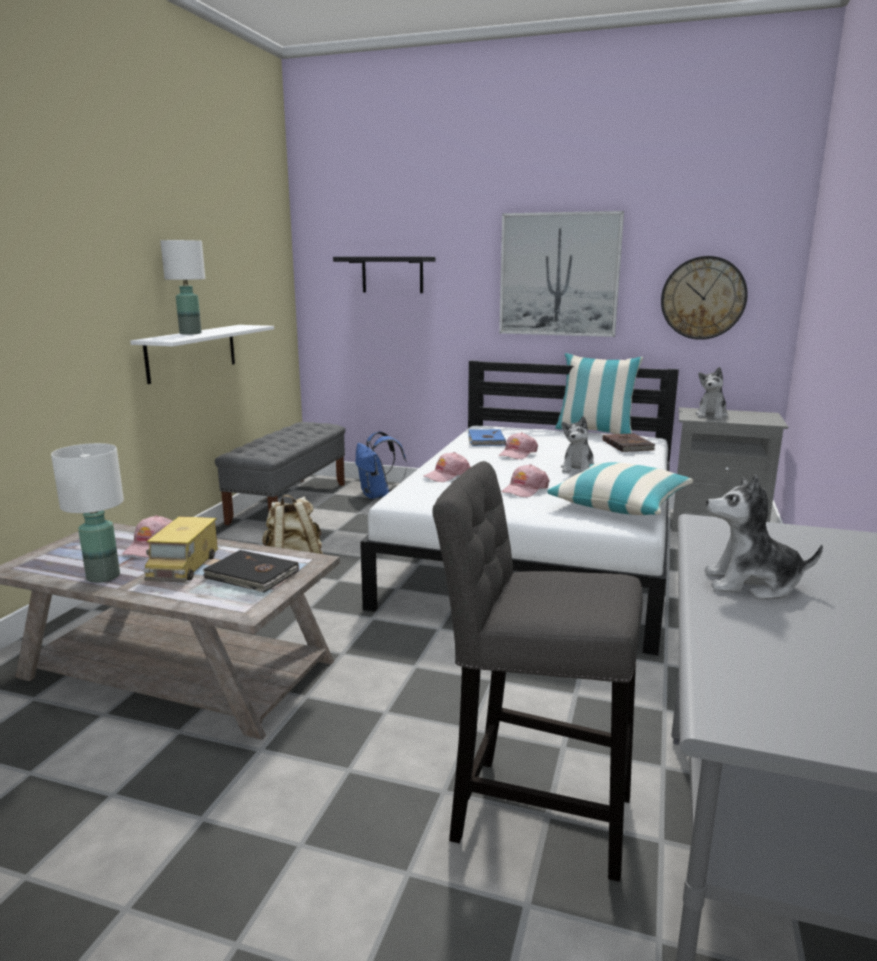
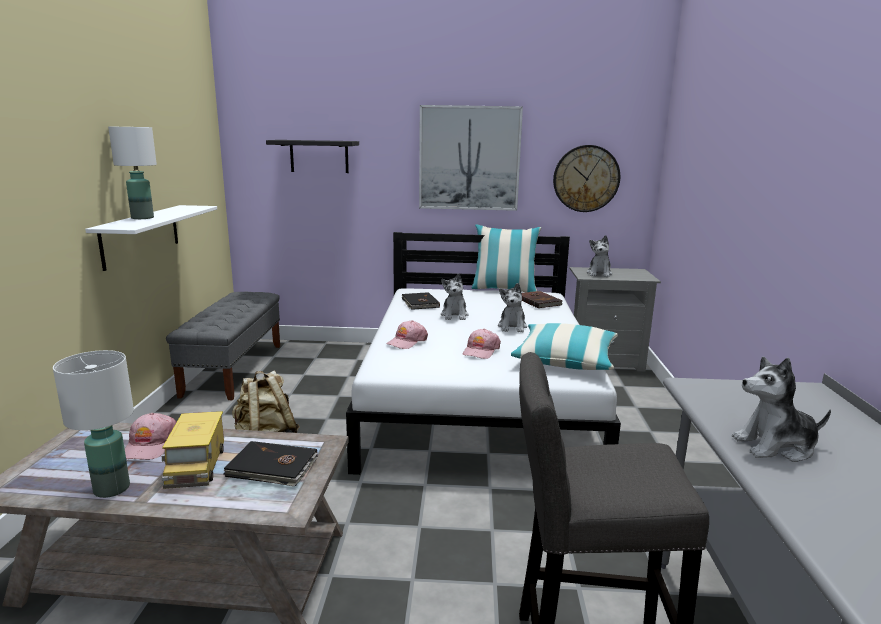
camera: 15 degrees left, 0 degrees up
blue backpack [355,432,407,499] -> none
blue book [468,429,506,446] -> black book [402,292,440,310]
pink cap [499,432,538,459] -> plush toy [441,273,469,320]

